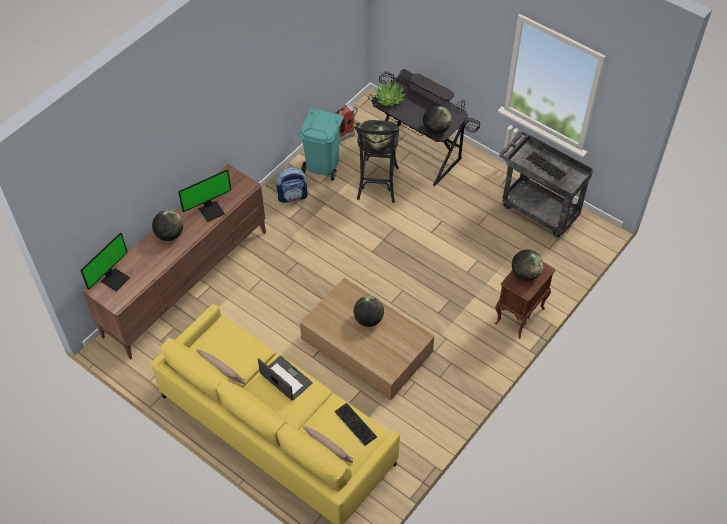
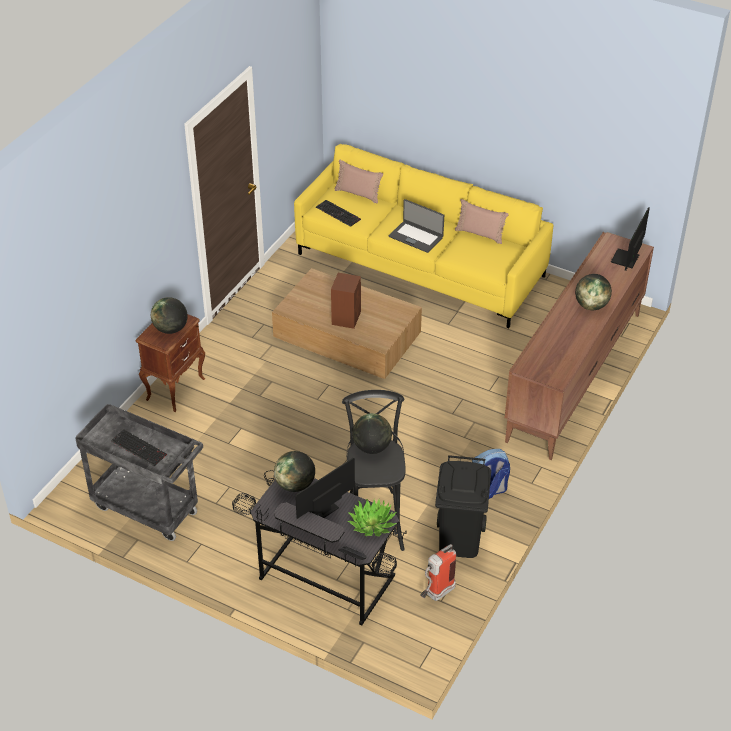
camera: 170 degrees right, 10 degrees down
monitor [178,170,231,222] -> monitor moved to [295,458,355,519]
turquoise trash can [299,108,344,181] -> black trash can [435,455,491,558]
globe [354,295,384,327] -> brown speaker [331,273,361,329]

